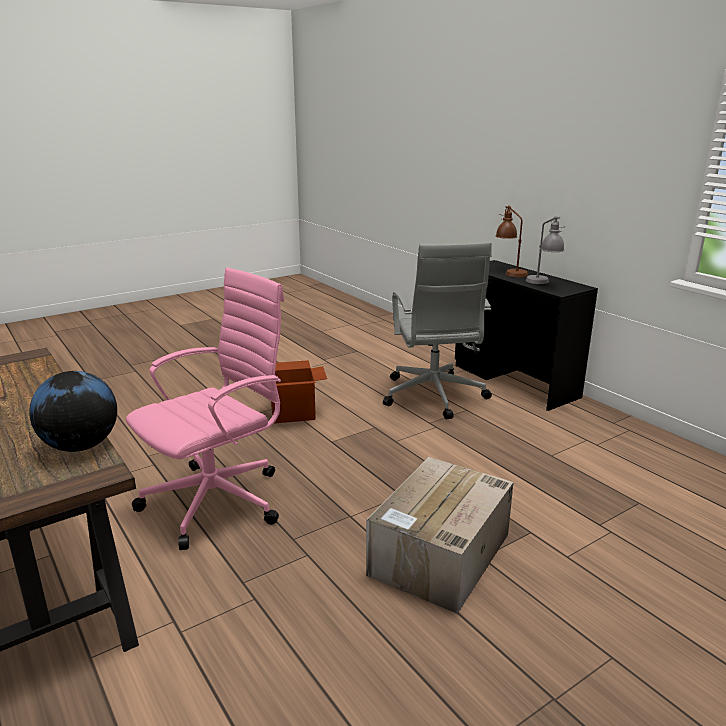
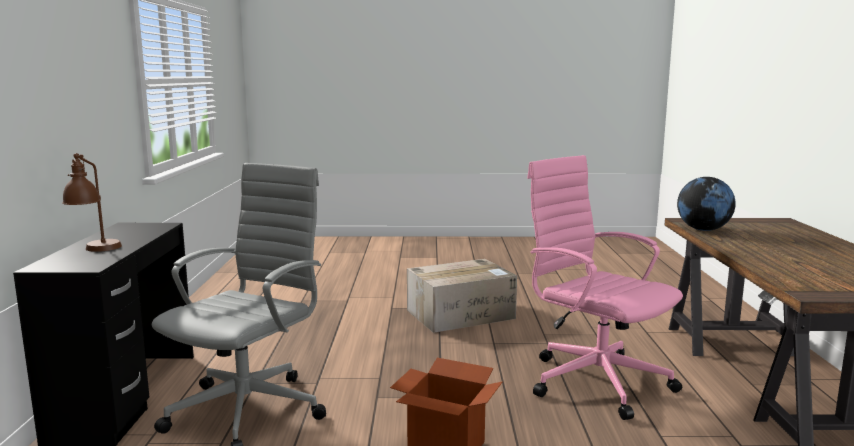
camera: 145 degrees left, 10 degrees down
pink office chair [126,268,284,550] -> pink office chair turned 60 degrees clockwise [527,155,683,420]
grey table lamp [526,216,566,284] -> none

